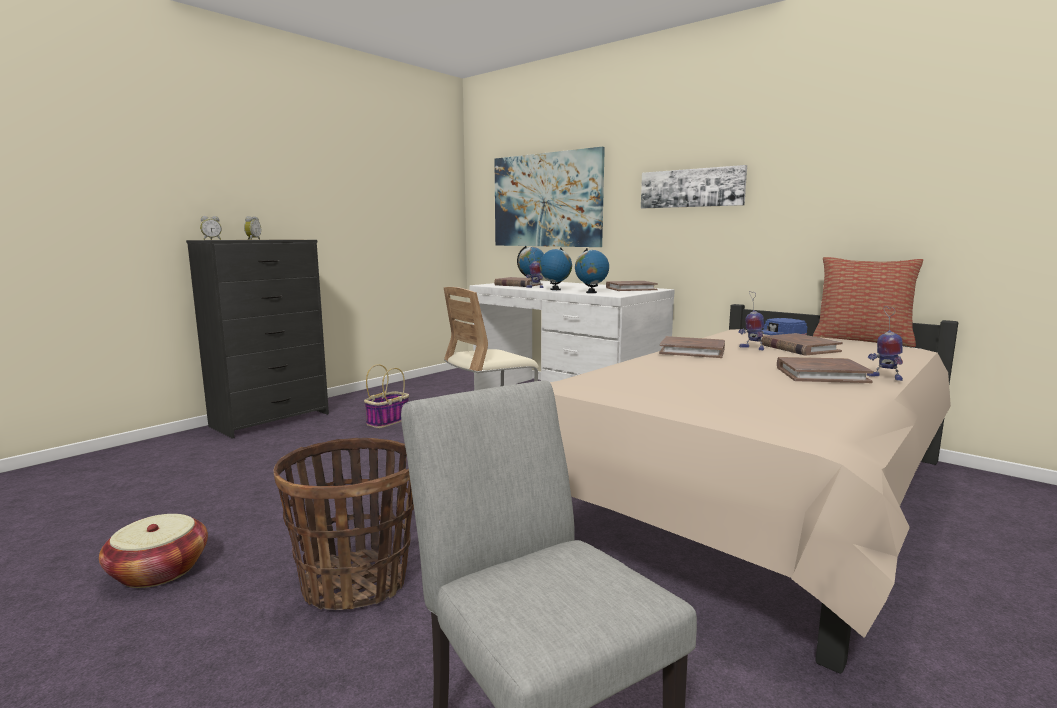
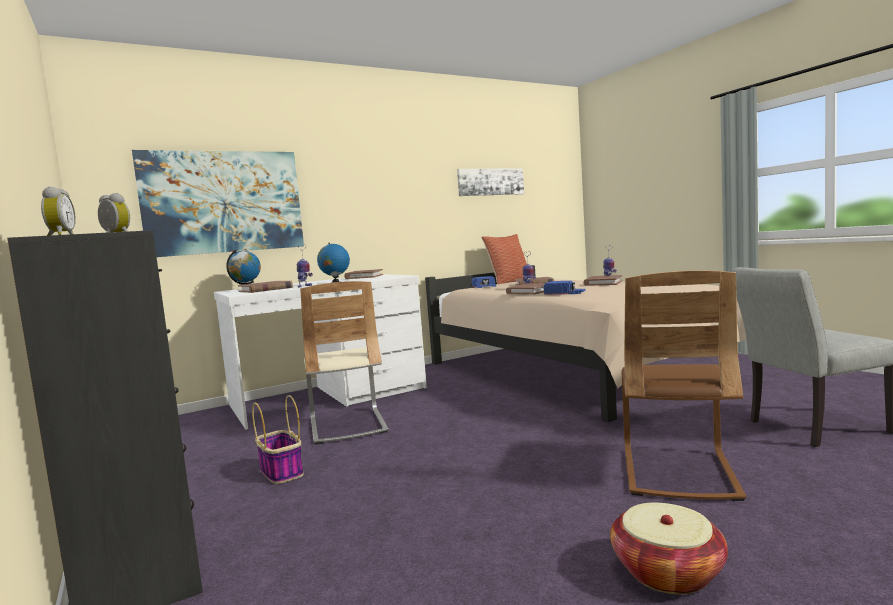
camera: 70 degrees left, 5 degrees down
basket [274,438,414,610] -> brown chair [621,271,746,501]
globe [575,248,609,293] -> none
picture [641,165,747,208] -> picture moved to [457,169,524,196]
none -> blue cap [544,281,586,295]

